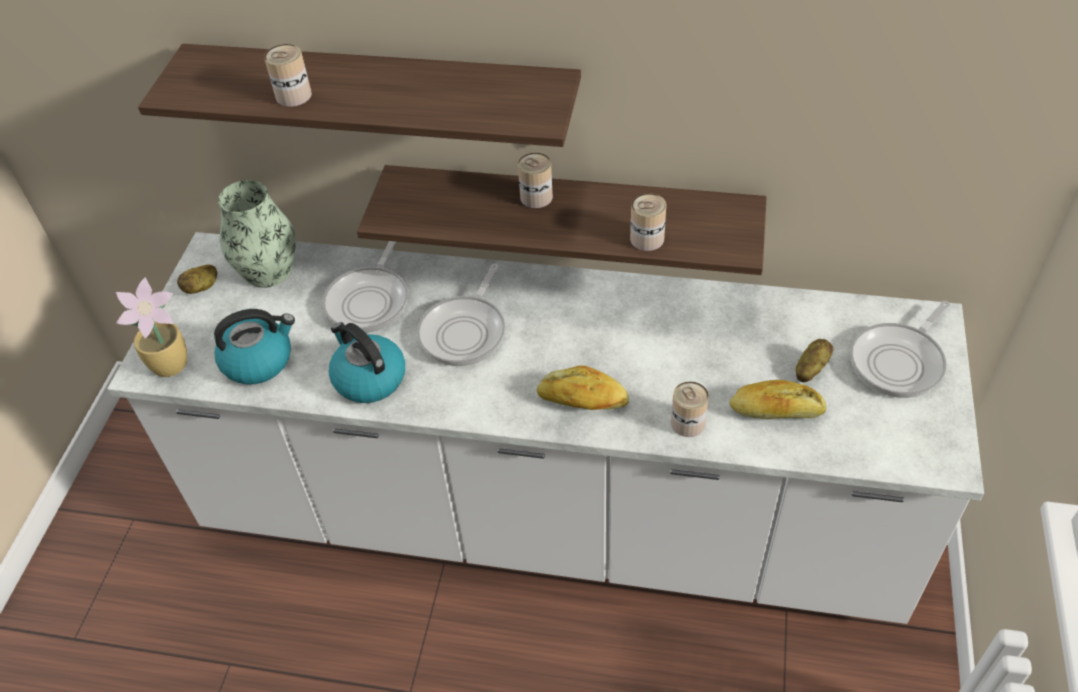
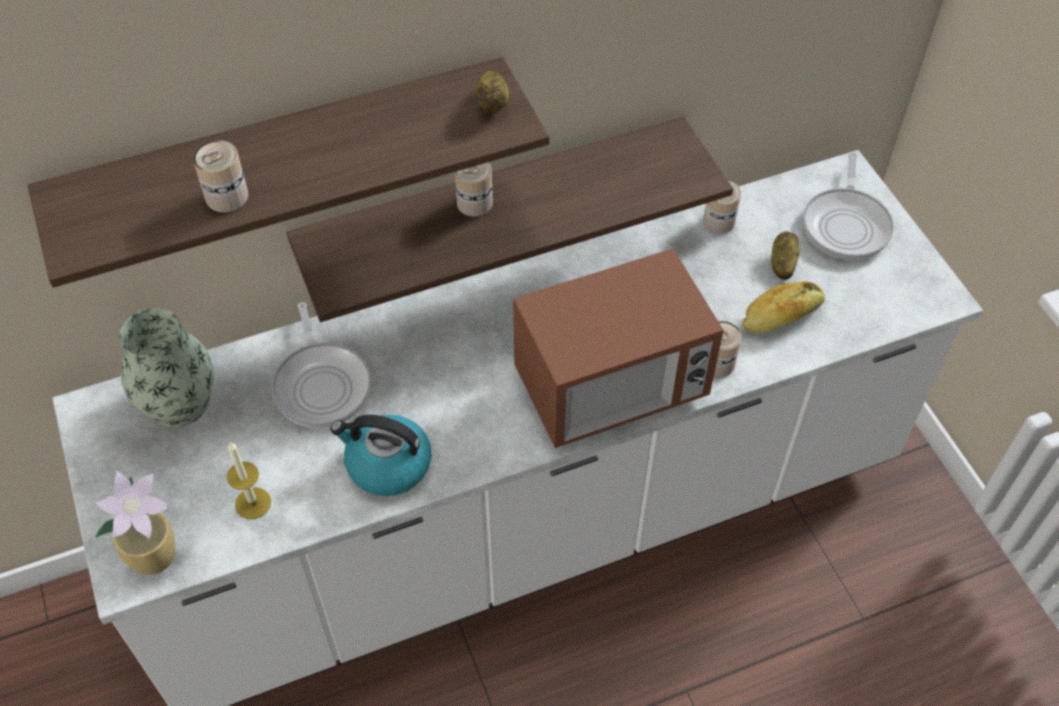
camera: 35 degrees left, 5 degrees up
potato [177,265,217,294] -> potato moved to [476,71,509,112]
kettle [214,309,295,385] -> candle [227,442,271,519]
frying pan [417,264,505,366] -> none
bread [537,366,629,410] -> microwave [513,248,724,448]
can [630,193,666,251] -> can moved to [703,181,741,234]

